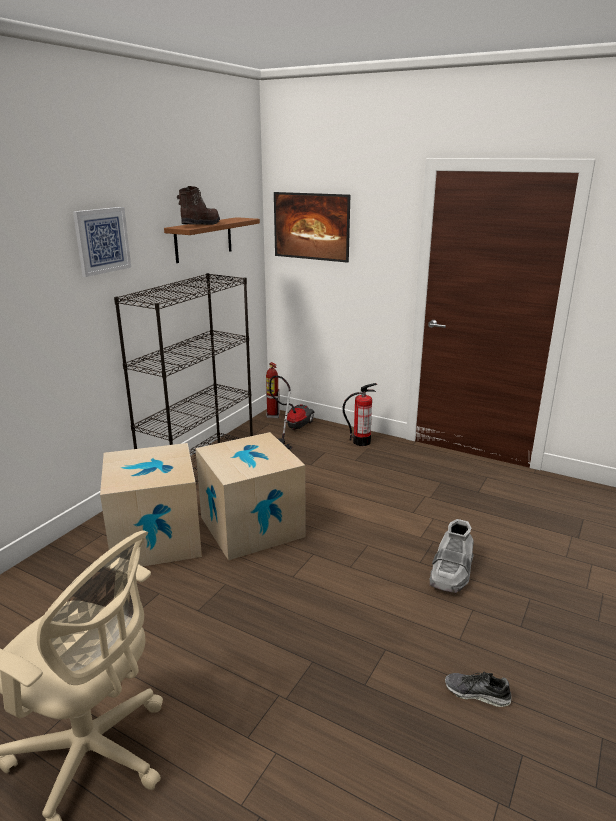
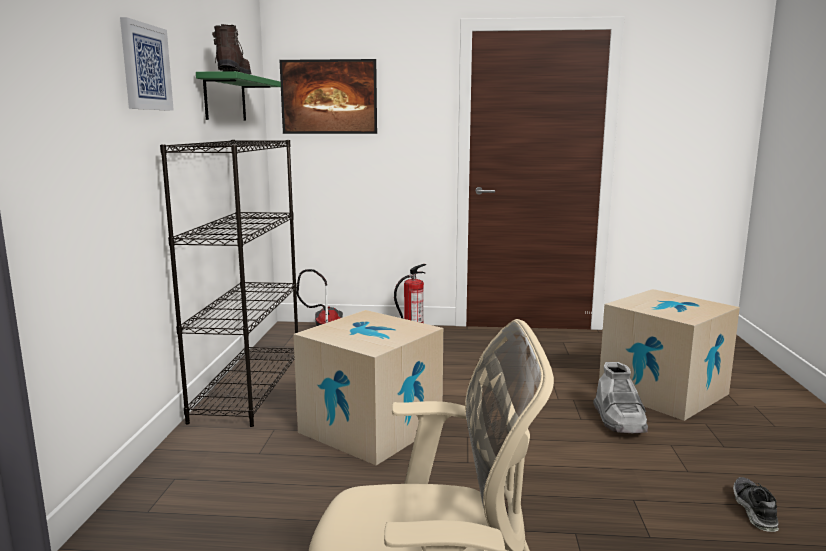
camera: 25 degrees left, 10 degrees down
cardboard box [100,443,202,566] -> cardboard box moved to [599,289,740,421]
brown shelf [164,217,260,263] -> green shelf [196,71,281,121]
fire extinguisher [266,362,280,418] -> none
shoe [445,672,512,707] -> shoe turned 105 degrees clockwise [733,477,779,532]

